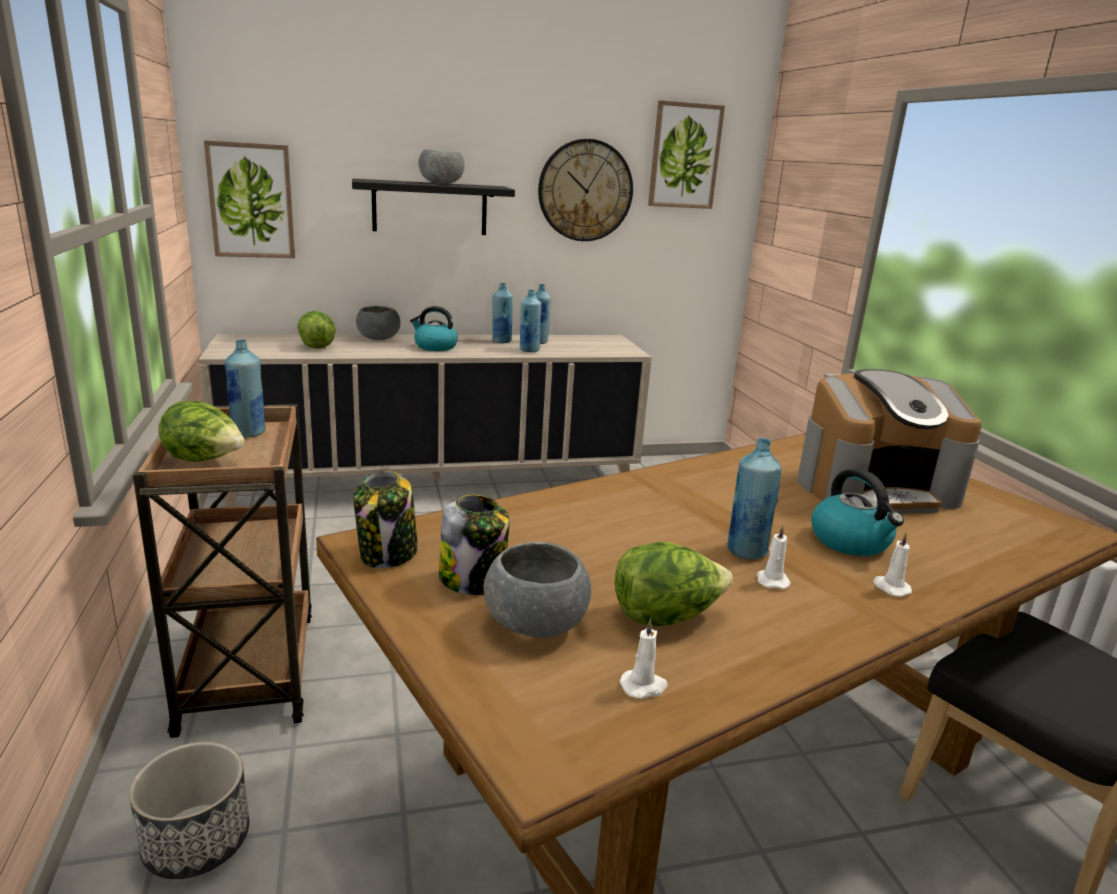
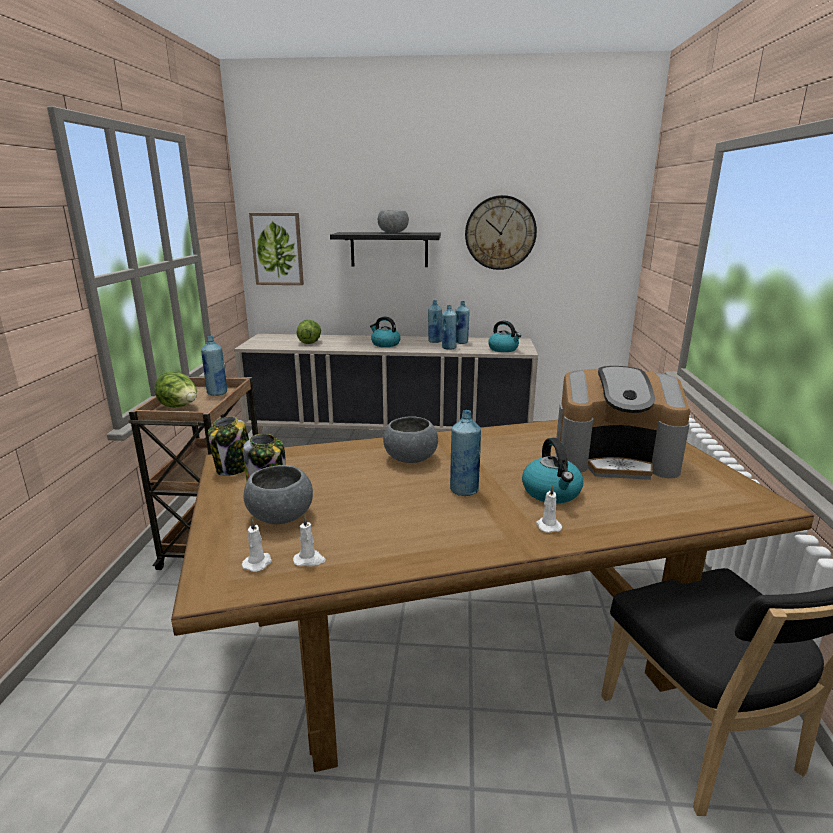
camera: 20 degrees right, 0 degrees up
planter [129,742,249,879] -> none
grey bowl [356,306,401,340] -> grey bowl moved to [383,416,438,463]
lettuce [615,542,733,626] -> none
picture [648,100,725,209] -> none
white candle [757,525,791,589] -> white candle moved to [242,519,272,572]
none -> kettle [488,320,521,352]

